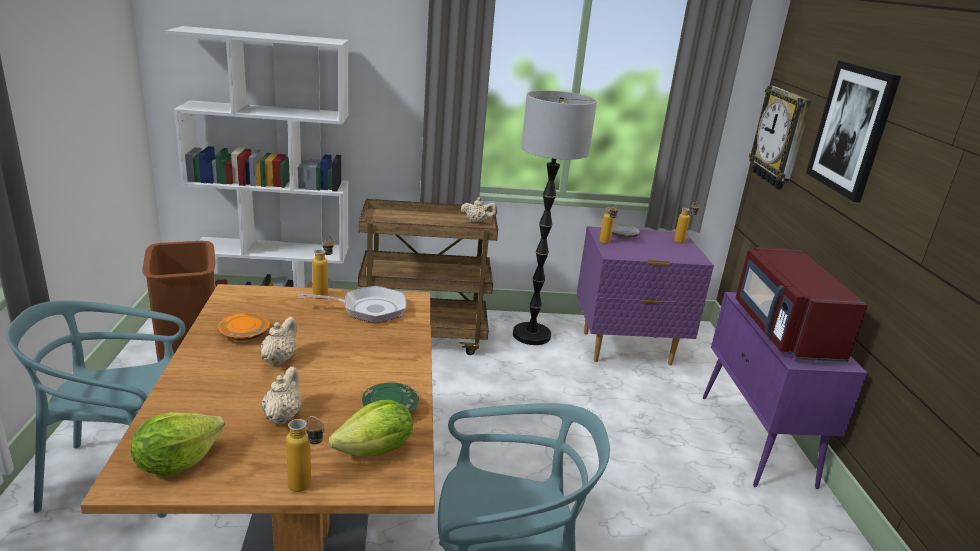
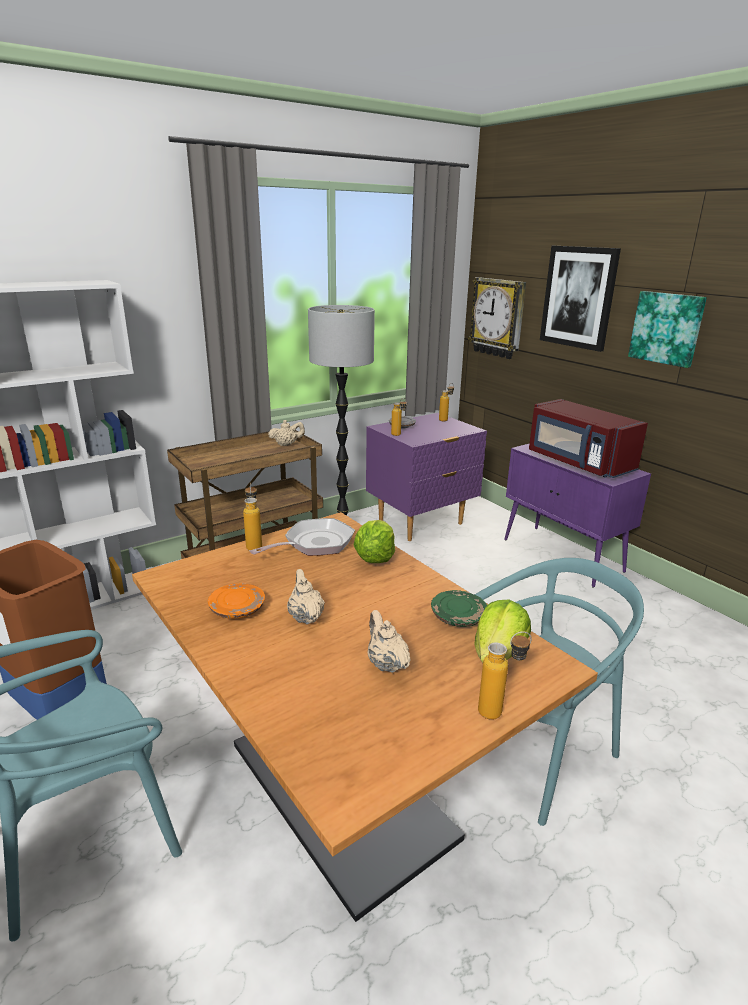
camera: 30 degrees left, 0 degrees up
lettuce [131,412,225,475] -> lettuce moved to [353,520,395,563]
none -> picture [628,291,707,368]

